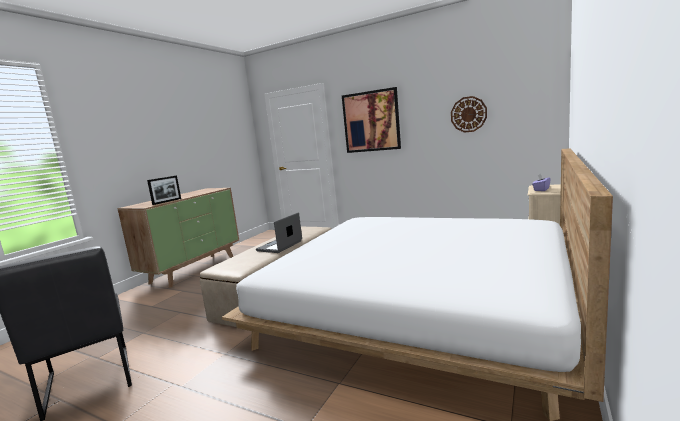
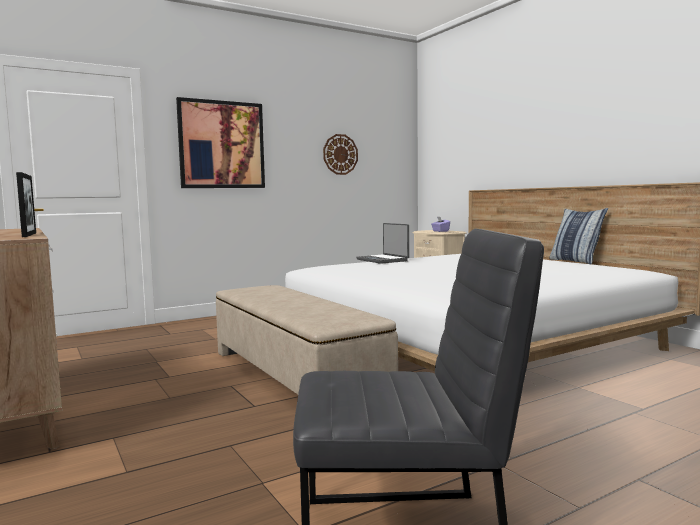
camera: 60 degrees left, 5 degrees down
laptop [256,212,302,253] -> laptop moved to [356,223,409,264]
none -> pillow [549,208,608,264]

